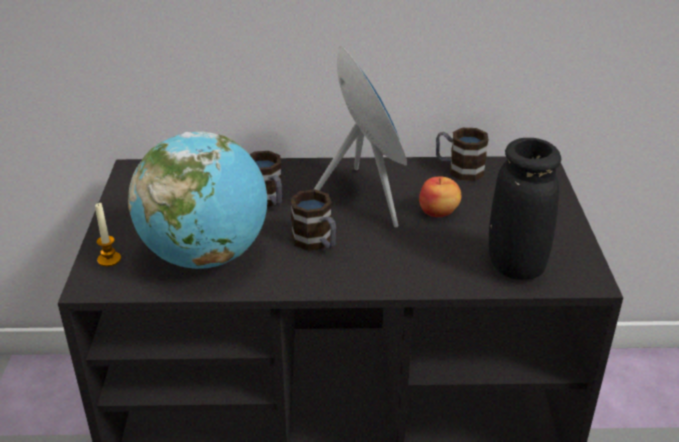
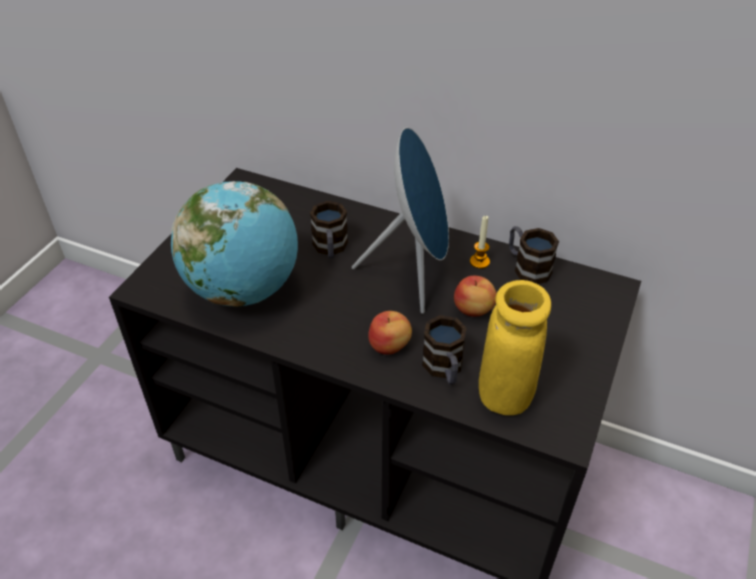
camera: 25 degrees right, 10 degrees up
candle [95,203,121,267] -> candle moved to [470,216,490,269]
mug [290,189,336,251] -> mug moved to [422,315,466,385]
black vase [489,138,561,280] -> yellow vase [479,280,551,415]
none -> apple [368,311,412,355]

